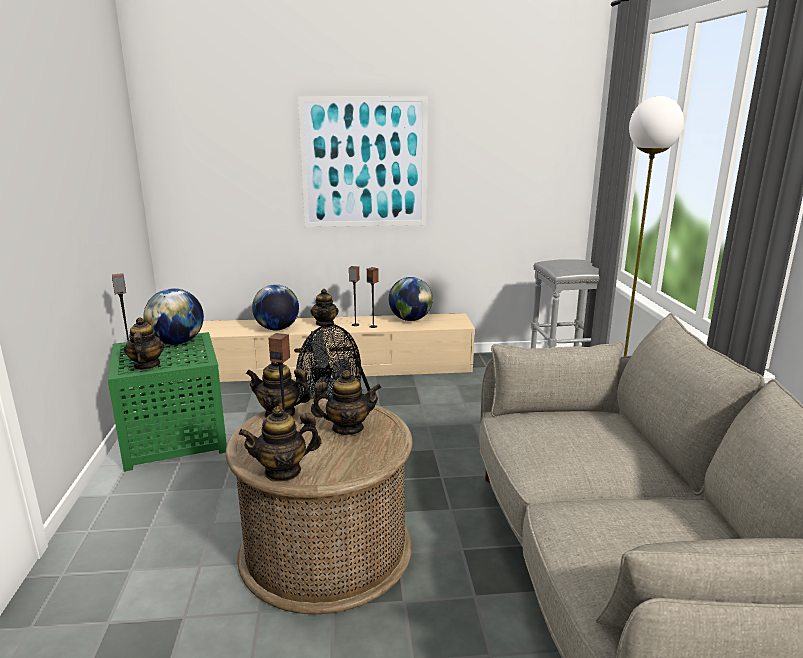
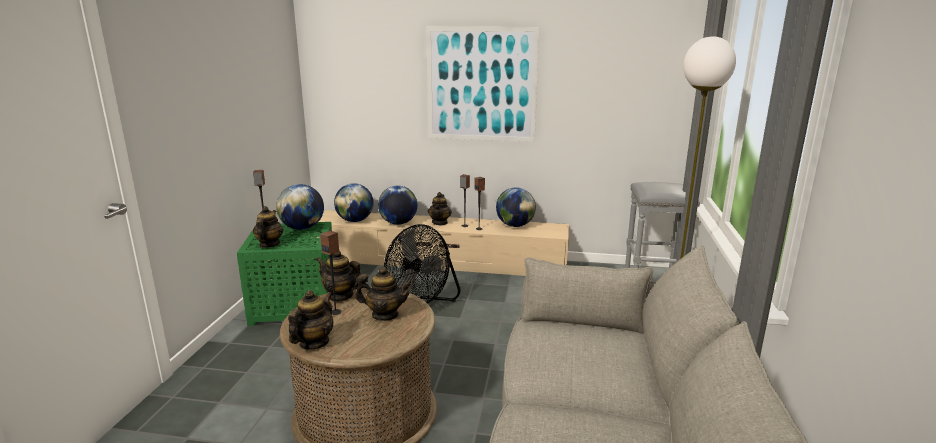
camera: 15 degrees right, 0 degrees up
teapot [239,406,321,482] -> teapot turned 120 degrees clockwise [288,290,334,350]
none -> globe [334,183,374,222]

